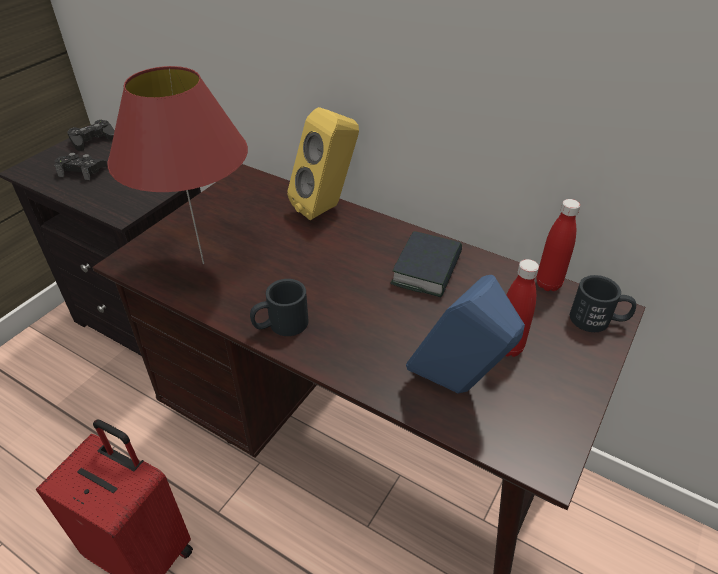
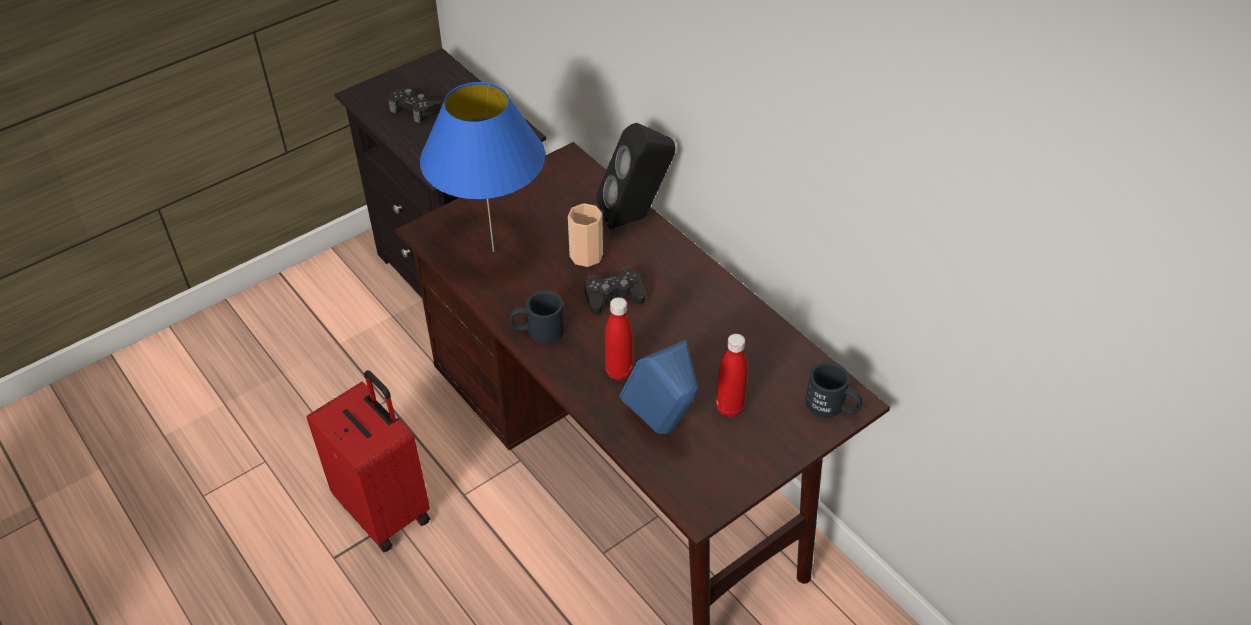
camera: 20 degrees right, 5 degrees up
black game controller [67,120,115,151] -> black game controller moved to [585,267,645,315]
red table lamp [107,66,248,264] -> blue table lamp [420,82,545,252]
yellow speaker [287,107,359,220] -> black speaker [596,123,675,230]
book [390,231,462,297] -> none
red bottle [536,199,580,291] -> red bottle moved to [605,297,633,381]
none -> cup [568,203,603,267]

